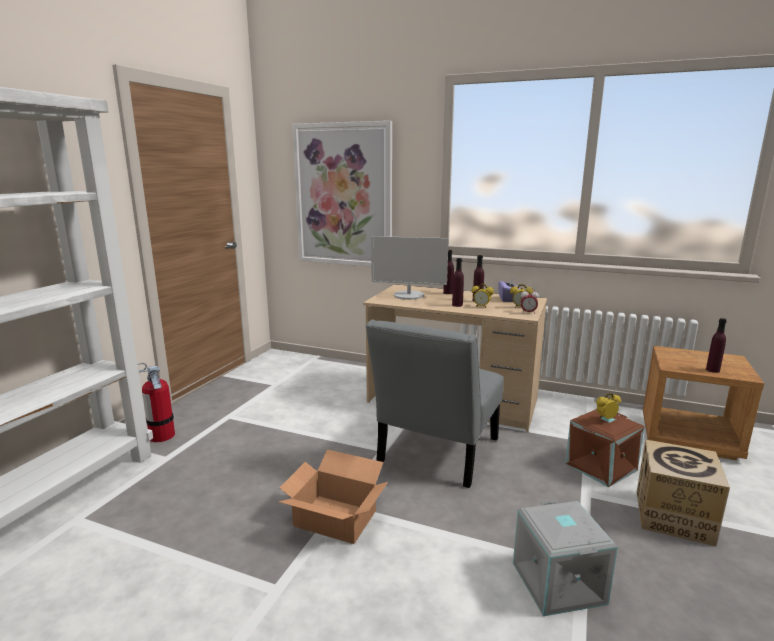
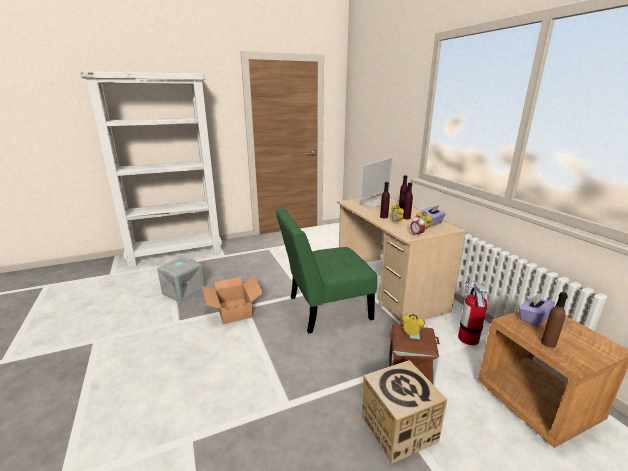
camera: 45 degrees right, 5 degrees up
fire extinguisher [137,363,175,442] -> fire extinguisher moved to [458,280,488,345]
picture [292,121,392,267] -> none
grey chair [366,319,504,488] -> green chair [276,208,377,333]
monitor [371,236,449,300] -> monitor turned 105 degrees counterclockwise [360,158,392,207]
grey storage box [513,501,618,616] -> grey storage box moved to [157,257,204,303]
purple bottle [706,318,727,373] -> brown bottle [541,292,568,348]
none -> purple tissue box [519,293,555,327]

